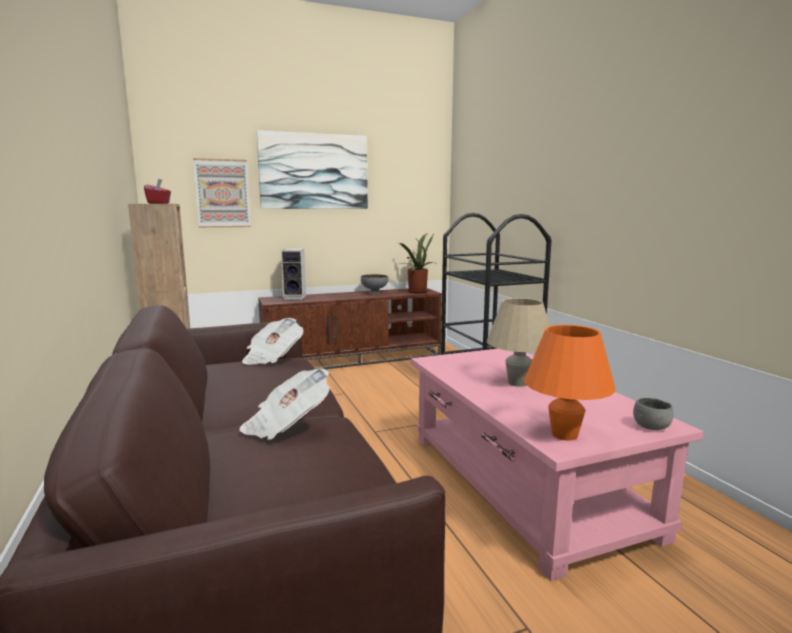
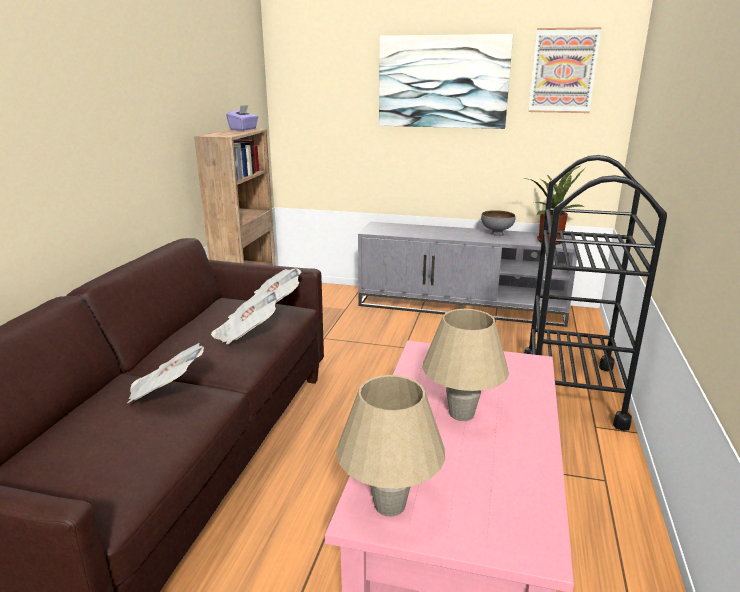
camera: 35 degrees right, 10 degrees up
red tissue box [144,179,171,204] -> purple tissue box [226,105,258,131]
picture [193,158,251,228] -> picture moved to [529,27,602,113]
brown tv stand [258,288,442,369] -> grey tv stand [358,222,577,327]
speaker [281,249,306,299] -> none
orange table lamp [524,325,615,441] -> beige table lamp [336,375,445,517]
grey bowl [633,398,674,430] -> none
none -> newspaper [211,291,280,344]

